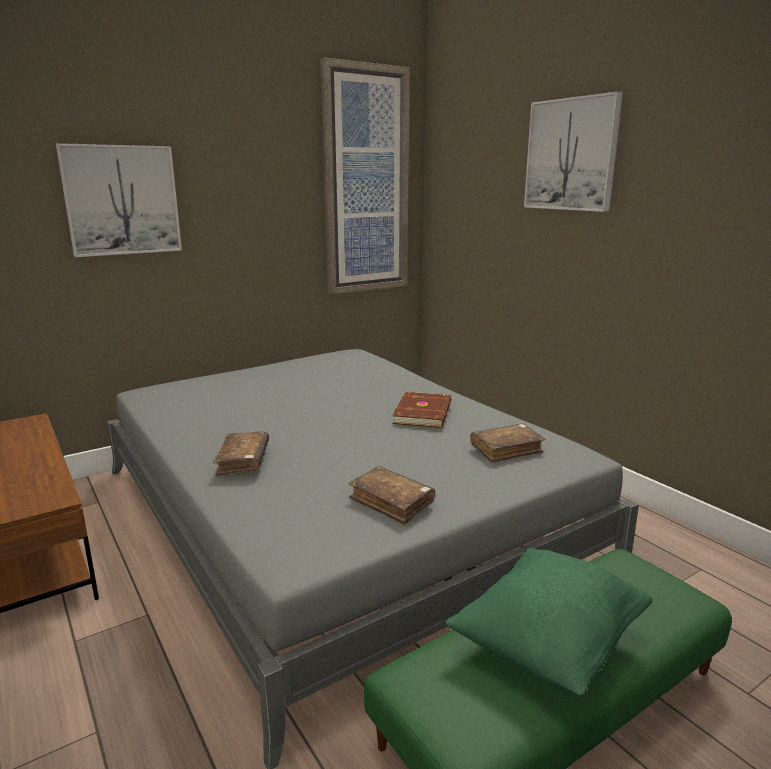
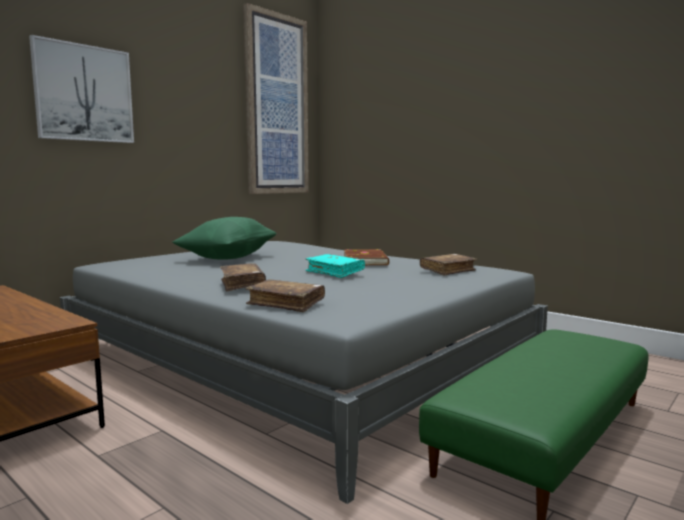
camera: 15 degrees left, 10 degrees down
brown book [348,466,435,525] -> brown book moved to [245,279,325,312]
green pillow [445,548,653,695] -> green pillow moved to [172,217,277,260]
picture [524,91,623,212] -> none
none -> turquoise book [305,254,365,278]

